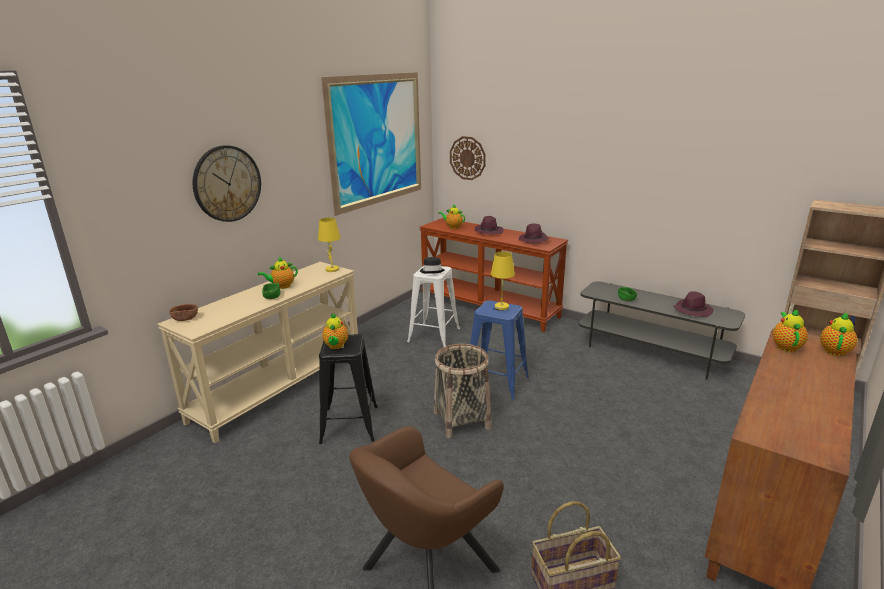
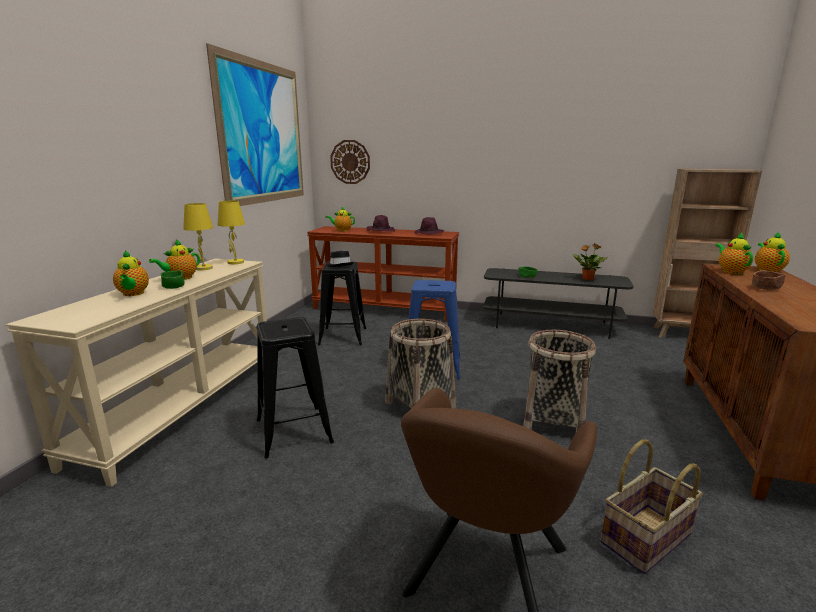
camera: 20 degrees left, 5 degrees down
brown bowl [169,304,198,321] -> brown bowl moved to [752,270,786,290]
wall clock [192,145,261,222] -> none
teapot [322,313,348,349] -> teapot moved to [113,250,149,296]
white stool [407,266,460,347] -> black stool [318,262,366,345]
yellow table lamp [491,251,515,310] -> yellow table lamp moved to [183,203,213,271]
purple hat [673,291,714,317] -> potted plant [573,243,608,280]
none -> basket [523,330,596,432]

